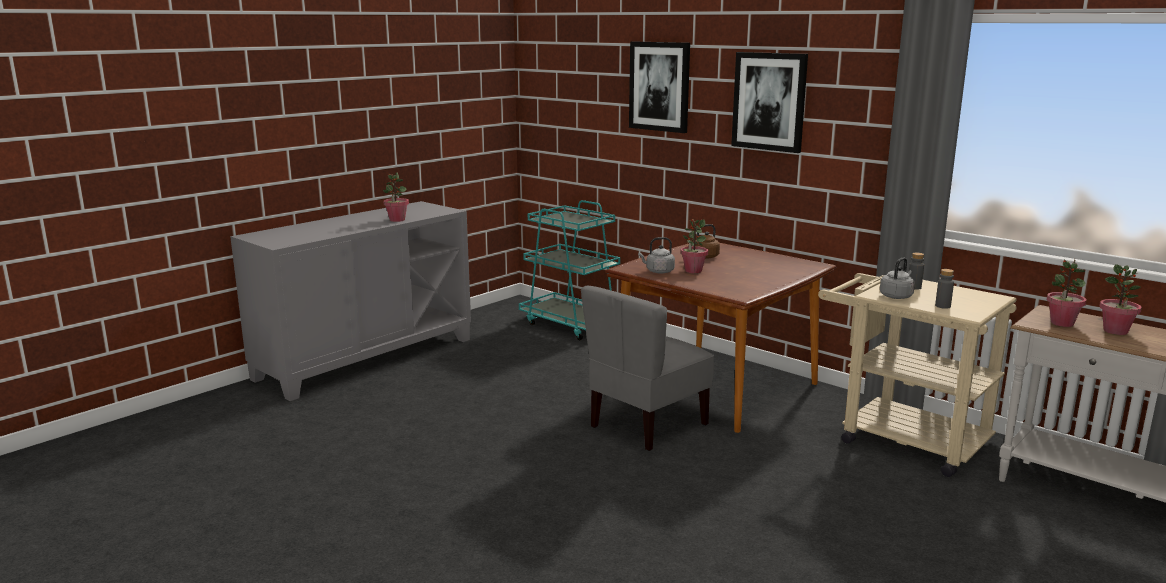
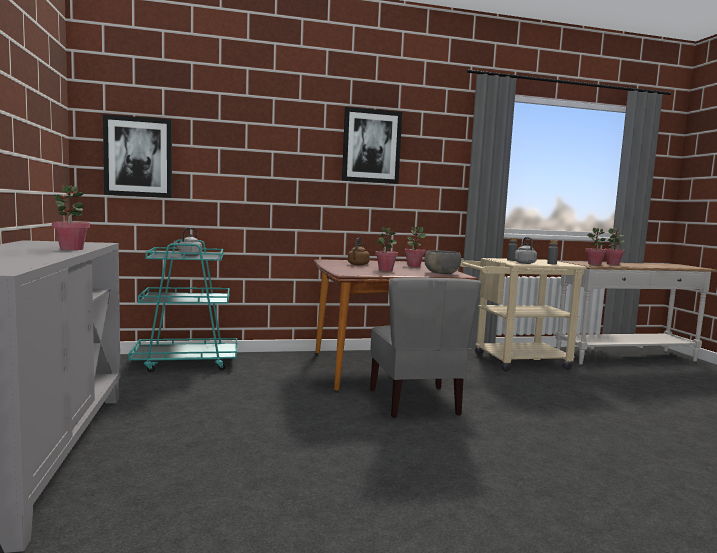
camera: 55 degrees left, 10 degrees down
picture [629,42,690,133] -> picture moved to [103,114,172,198]
grey kettle [638,237,675,274] -> grey kettle moved to [174,228,202,256]
none -> potted plant [404,226,426,267]
none -> grey bowl [424,250,461,274]

